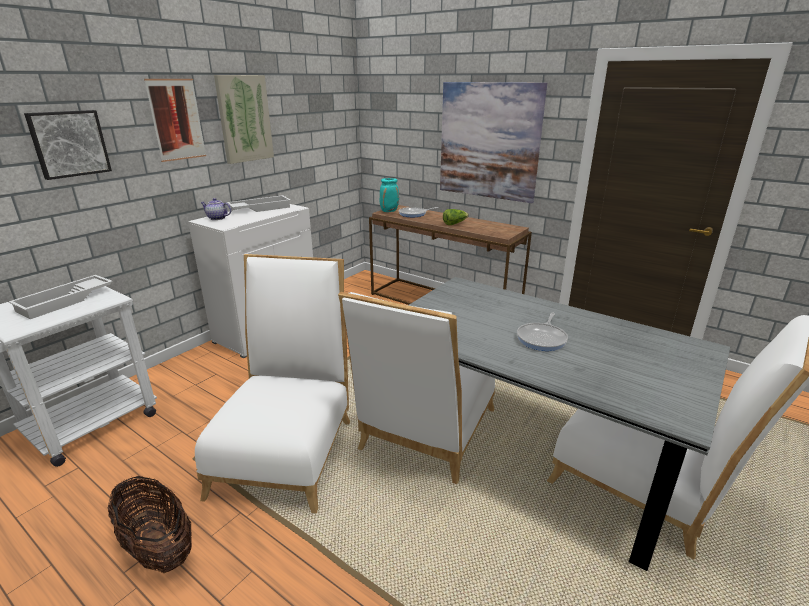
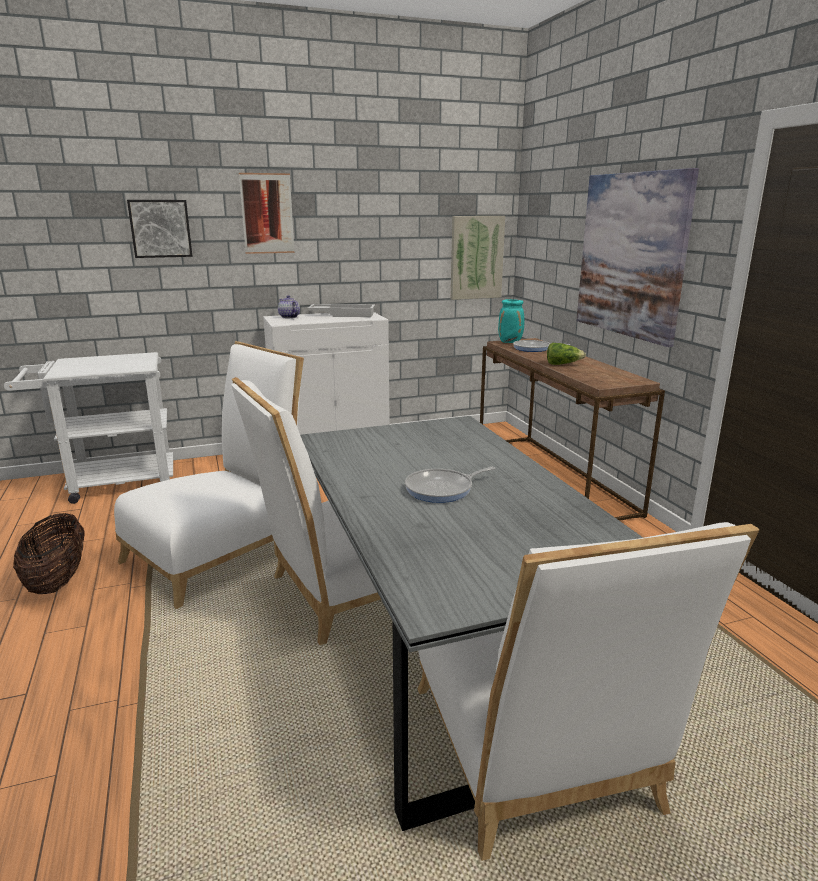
camera: 35 degrees right, 5 degrees down
white tray [9,275,113,319] -> none
picture [214,75,274,164] -> picture moved to [451,216,505,300]

